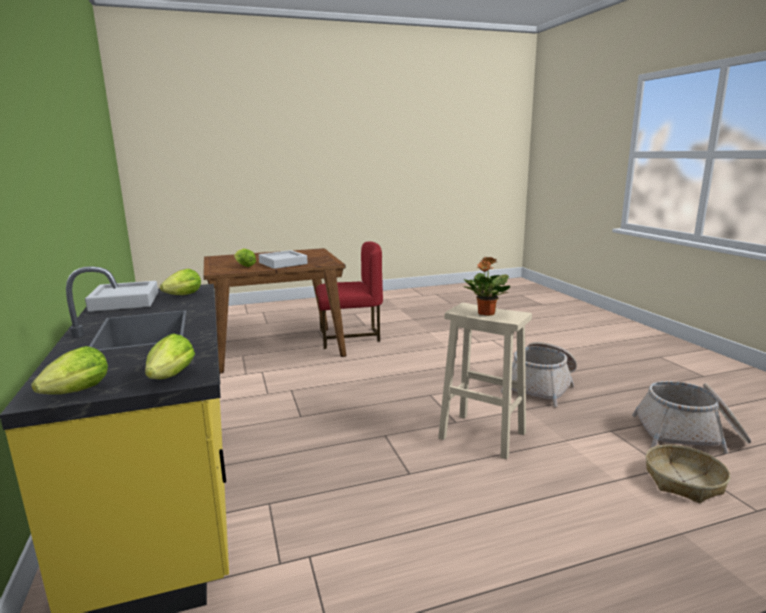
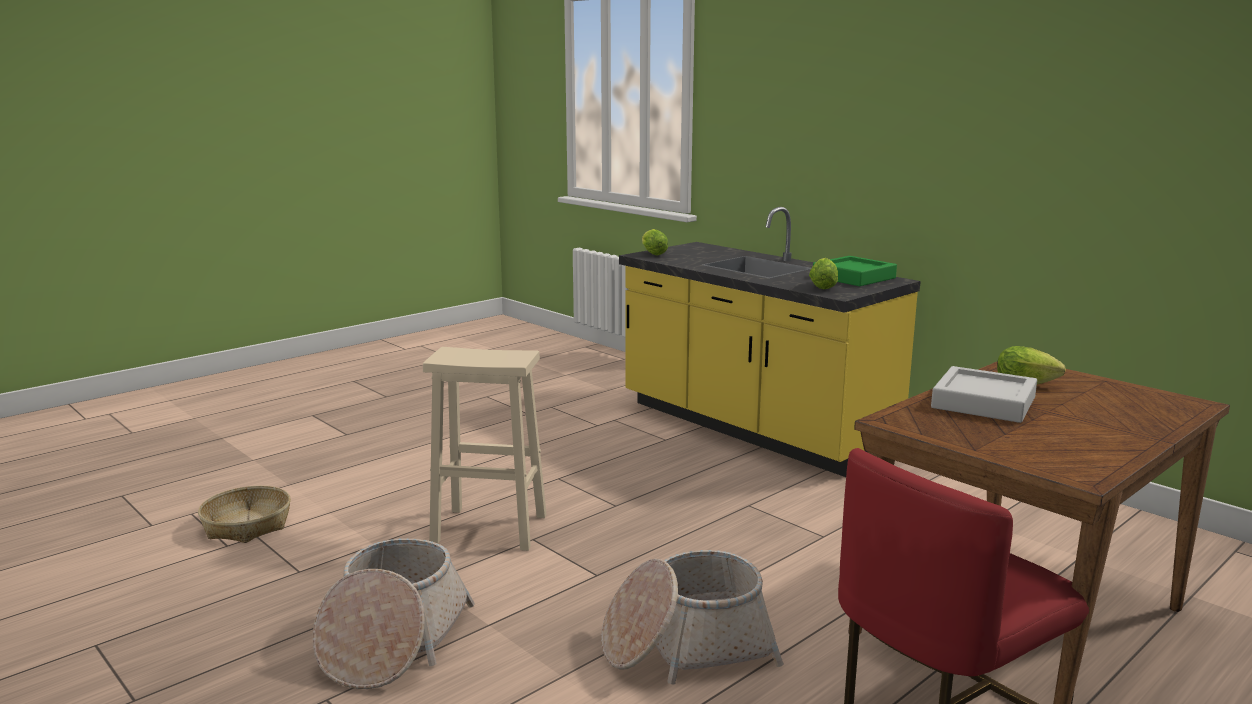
camera: 155 degrees right, 0 degrees up
lettuce [31,346,108,394] -> none
grey tray [85,281,158,312] -> green tray [813,256,897,286]
potted plant [464,257,510,316] -> none
basket [632,381,751,454] -> basket moved to [601,550,784,684]

